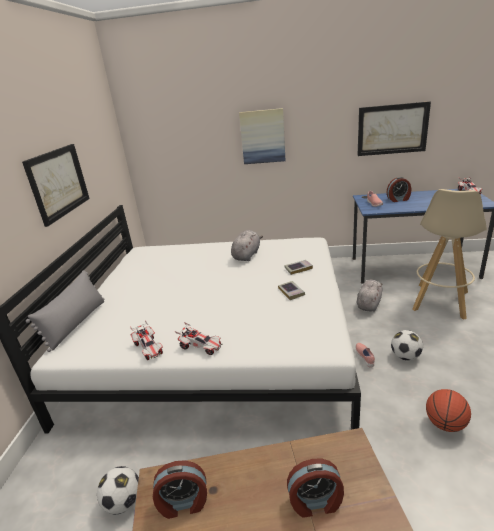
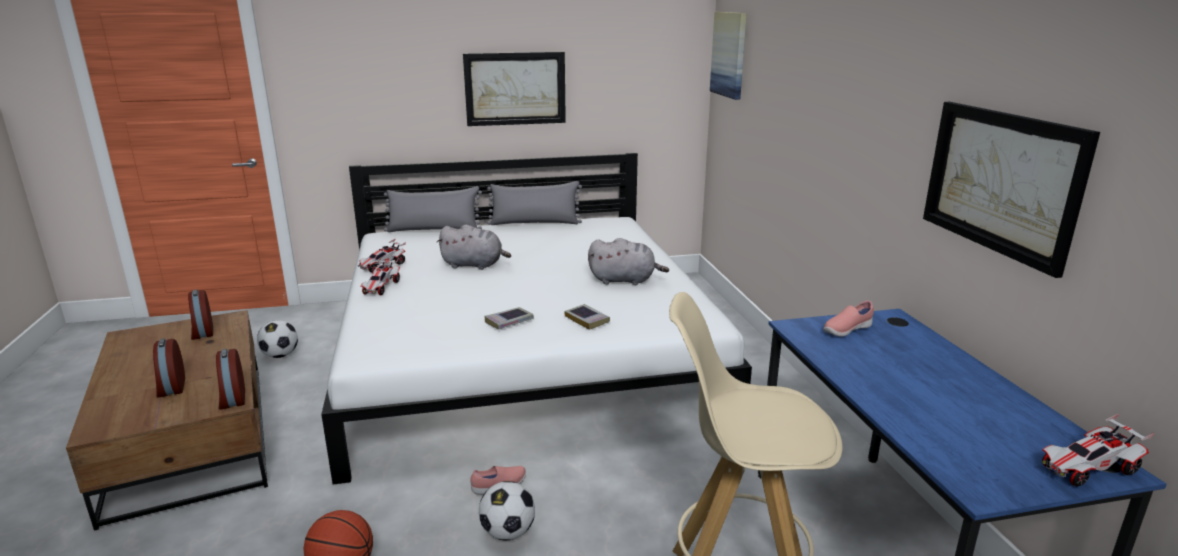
camera: 70 degrees right, 5 degrees down
picture [239,108,286,164] -> picture moved to [710,12,747,100]
grey plush toy [357,280,383,312] -> grey plush toy moved to [437,225,511,270]
alarm clock [387,177,411,202] -> alarm clock moved to [216,349,245,410]
none -> grey pillow [487,181,582,225]

